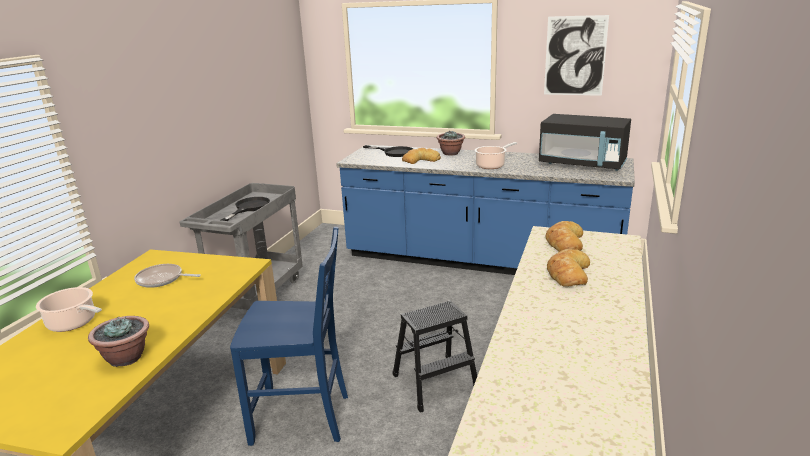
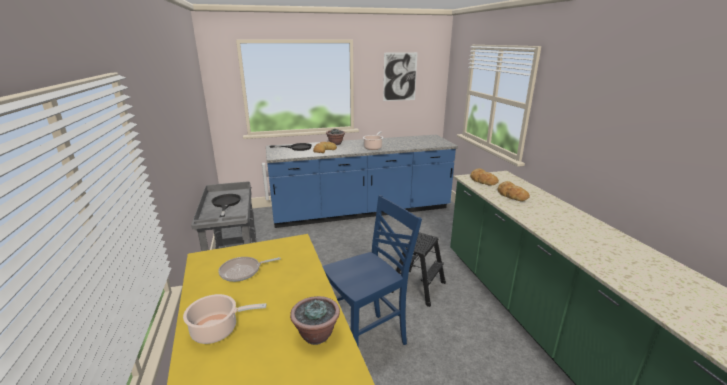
camera: 35 degrees left, 0 degrees up
black microwave [539,114,631,171] -> none

